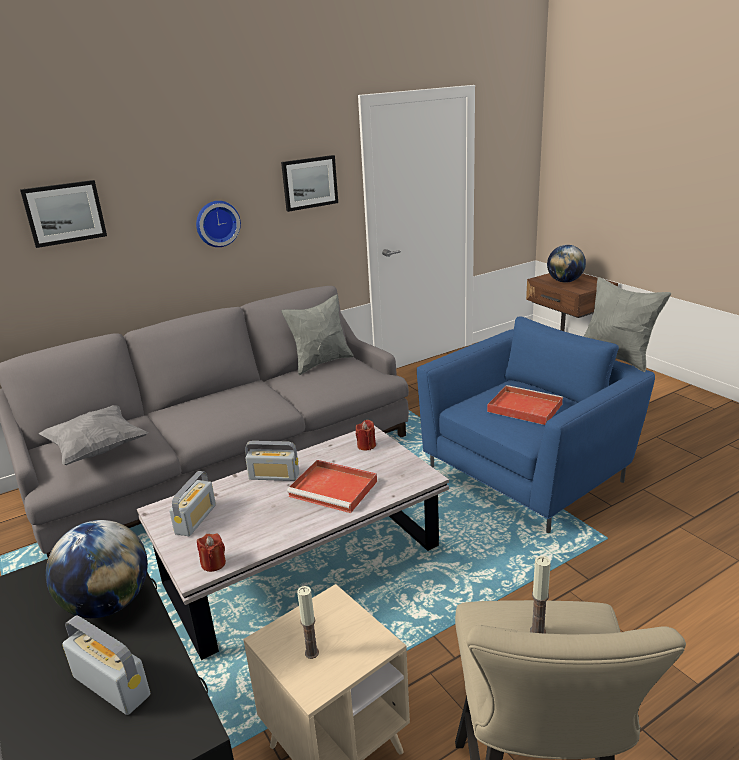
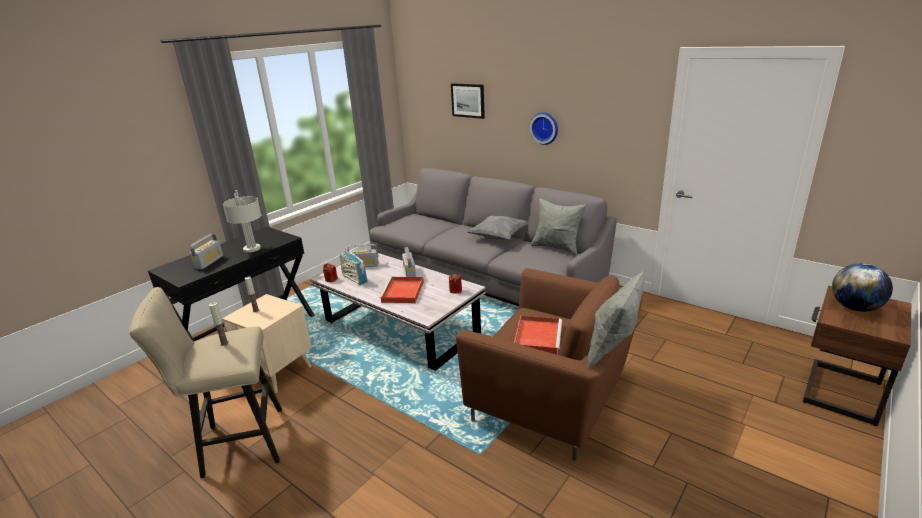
camera: 70 degrees right, 0 degrees up
grey pillow [39,405,148,465] -> grey pillow moved to [467,216,528,240]
globe [46,520,148,618] -> grey table lamp [223,190,261,253]
picture [281,155,338,212] -> none
blue armchair [417,316,655,533] -> brown armchair [456,268,643,461]
none -> radio [340,249,368,285]

